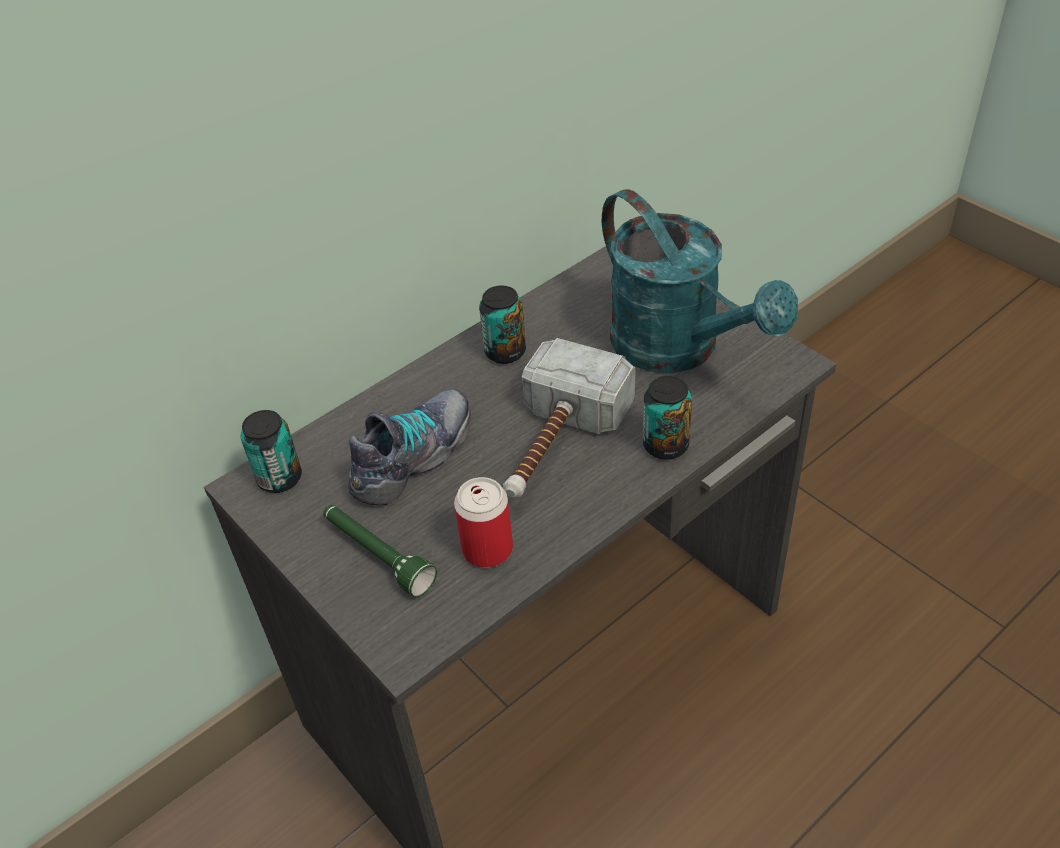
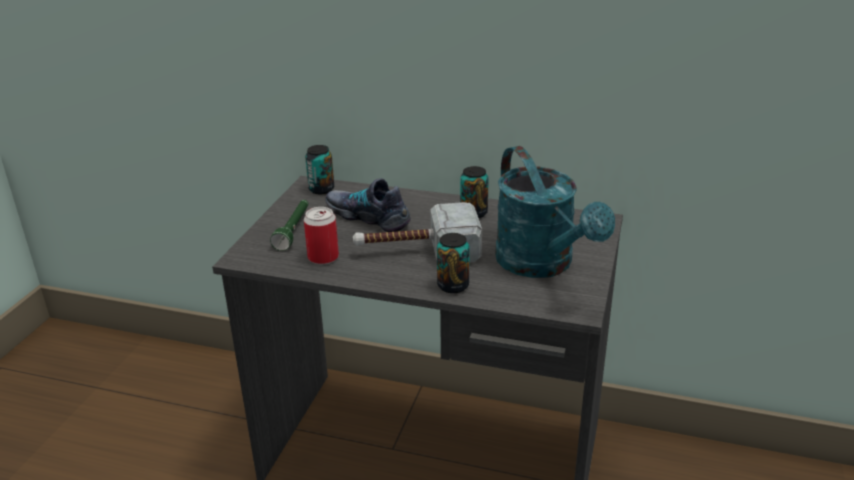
camera: 55 degrees right, 15 degrees down
shoe [348,389,471,505] -> shoe turned 150 degrees counterclockwise [325,178,410,232]
turquoise watering can [602,189,798,373] -> turquoise watering can turned 45 degrees counterclockwise [495,146,615,278]

